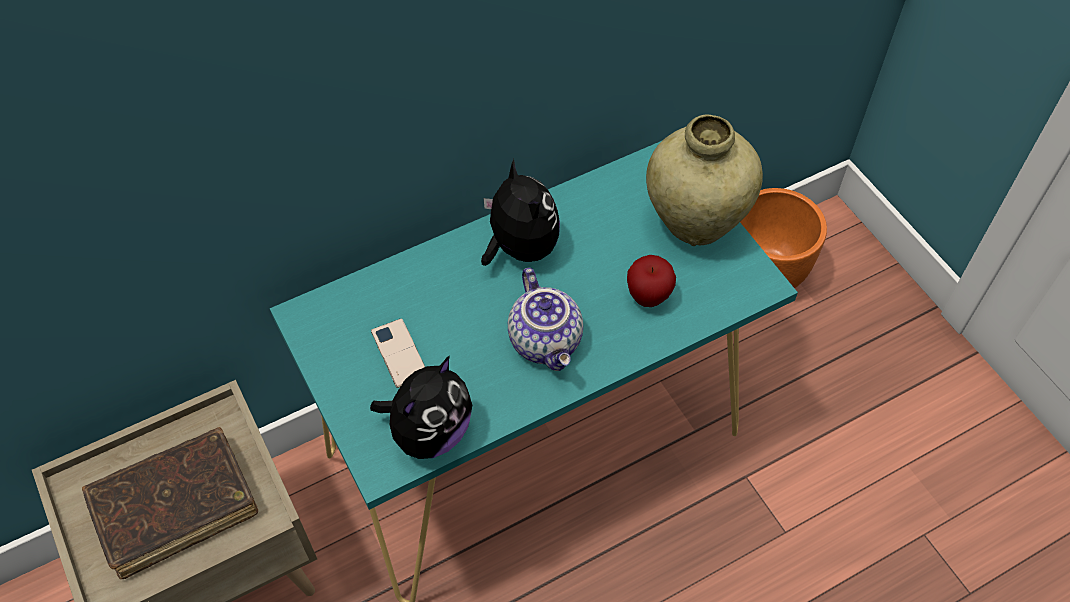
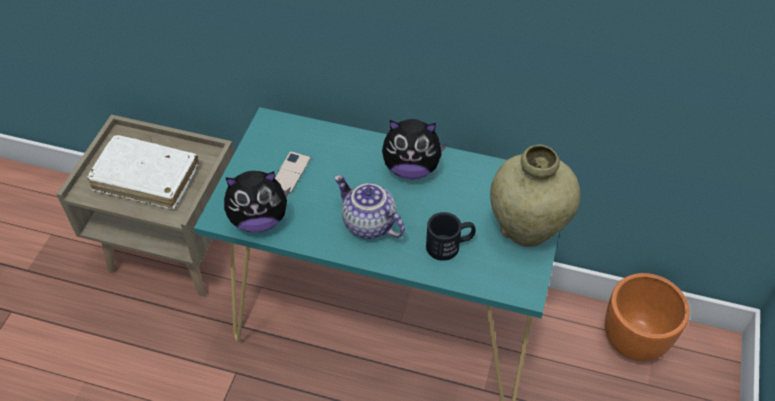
camera: 45 degrees right, 5 degrees down
brown book [82,427,258,579] -> white book [87,135,199,209]
plush toy [481,159,560,266] -> plush toy turned 75 degrees clockwise [382,119,447,179]
teapot [508,268,583,371] -> teapot turned 105 degrees clockwise [334,175,405,239]
apple [627,255,676,307] -> black mug [426,212,476,261]

